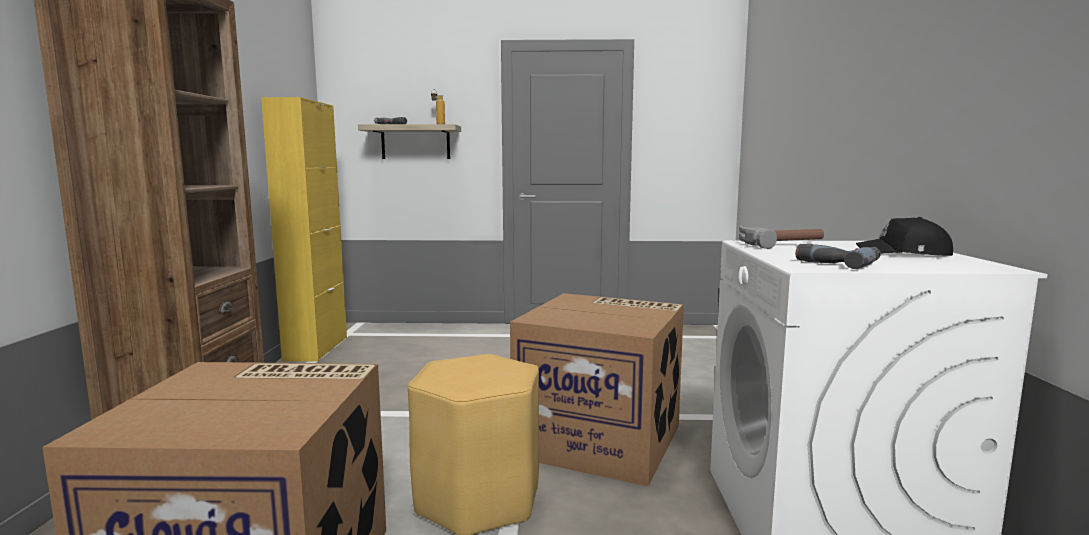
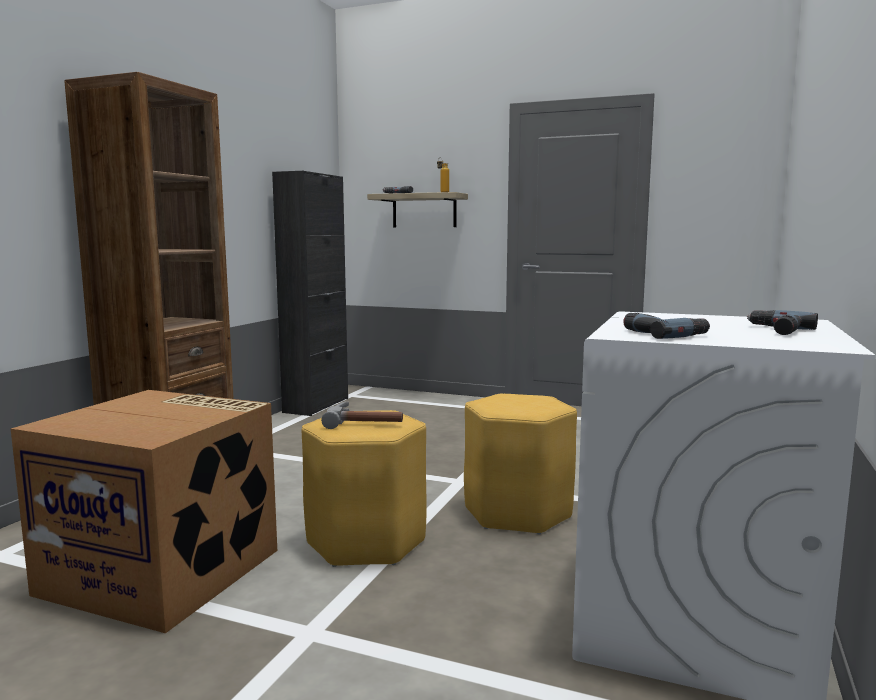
camera: 20 degrees right, 0 degrees up
yellow cabinet [261,97,347,362] -> black cabinet [272,171,348,416]
cardboard box [510,293,684,487] -> yellow stool [464,394,577,535]
hammer [739,226,824,249] -> hammer moved to [321,401,403,429]
black cap [856,217,953,256] -> power drill [747,310,818,335]

